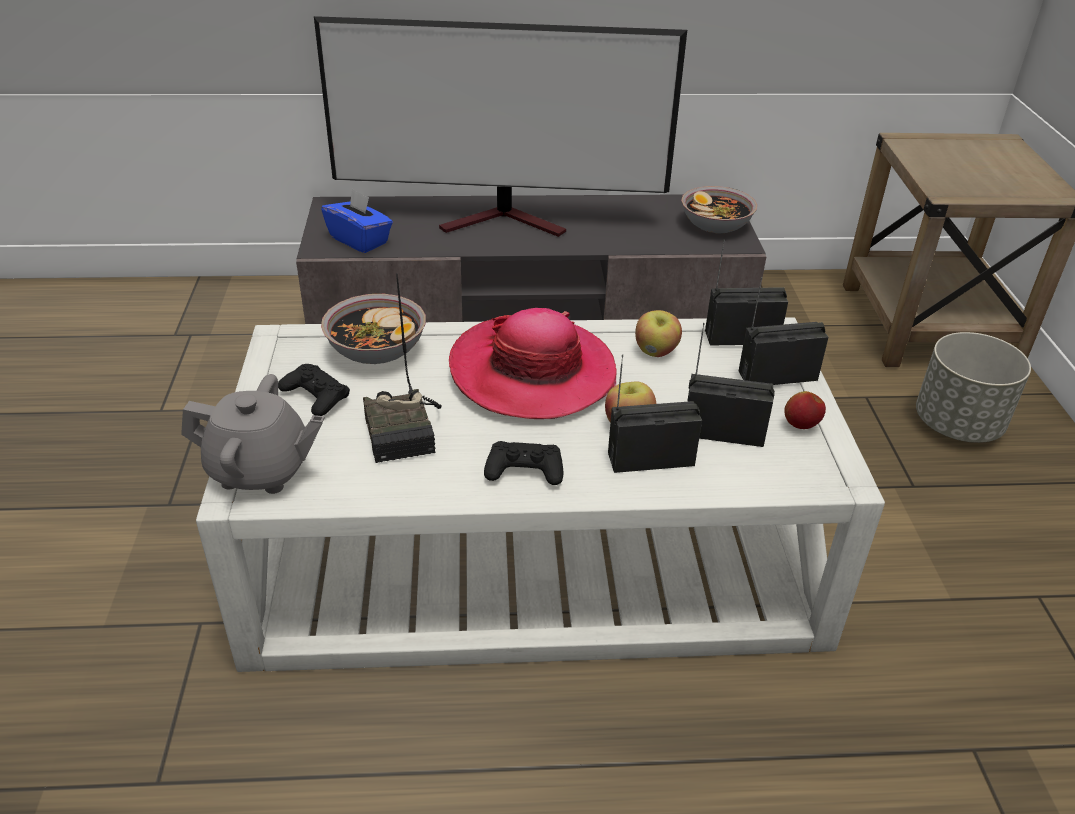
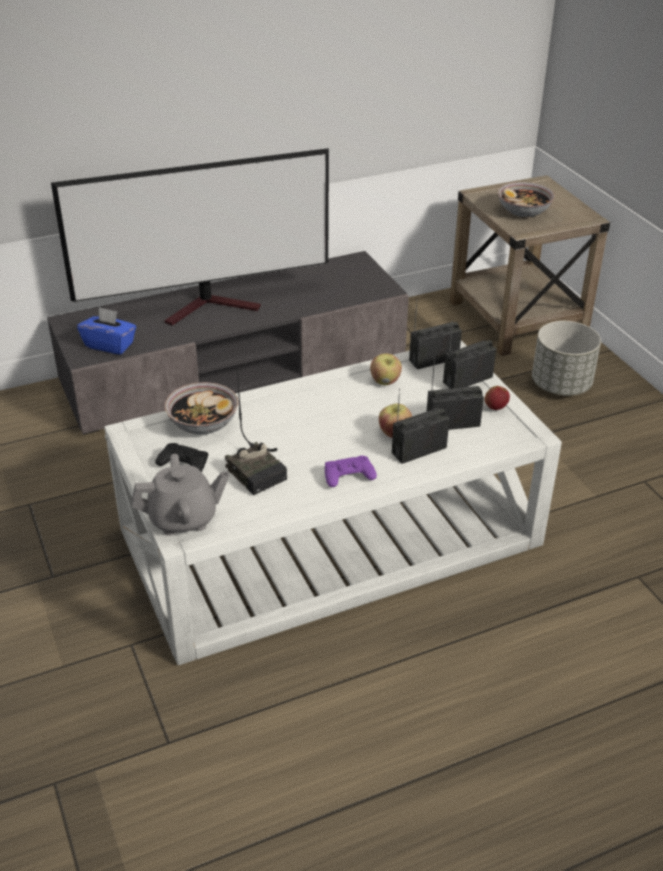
camera: 20 degrees left, 0 degrees up
hat [449,308,617,419] -> none
black game controller [484,441,564,485] -> purple game controller [325,456,377,487]
bowl [681,186,757,233] -> bowl moved to [498,182,555,217]

